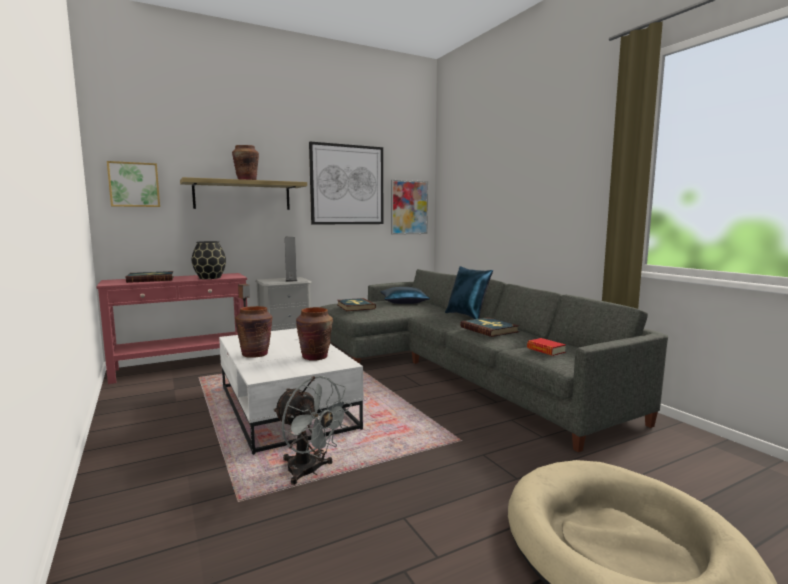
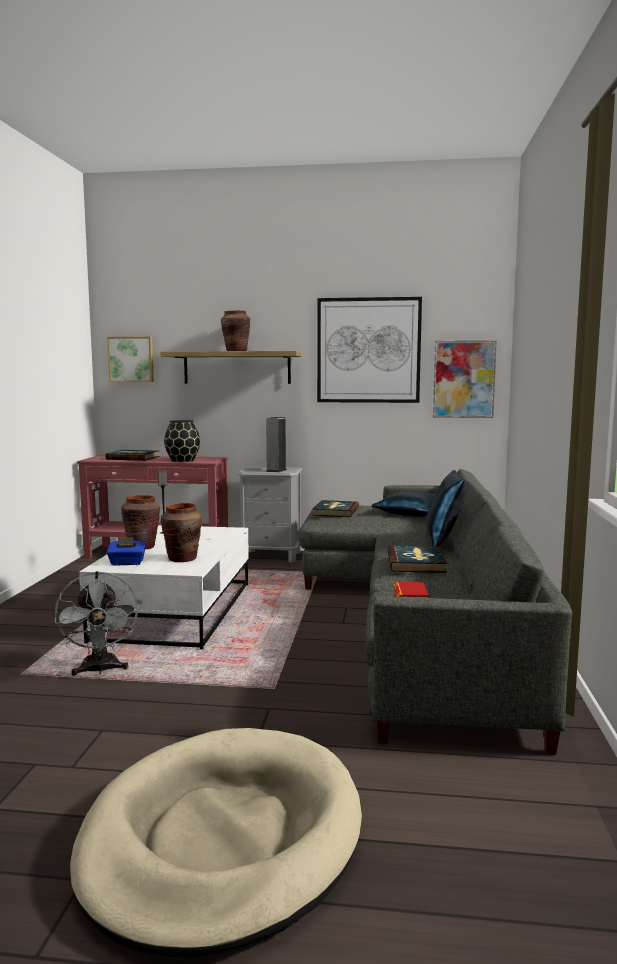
camera: 35 degrees right, 0 degrees up
none -> blue tissue box [107,537,146,566]

